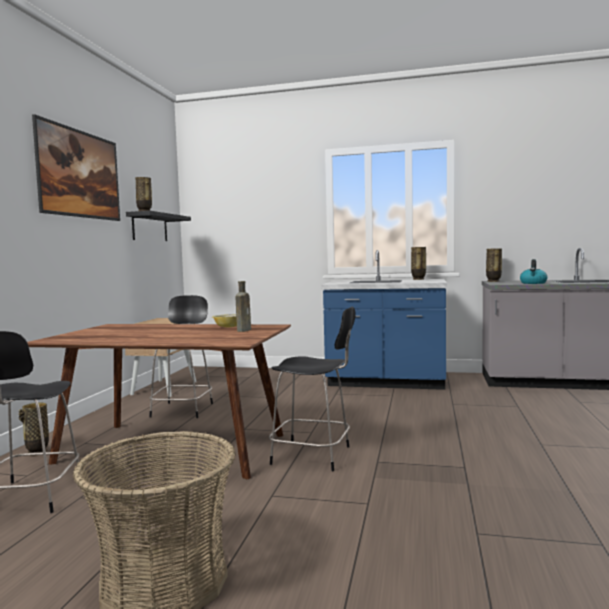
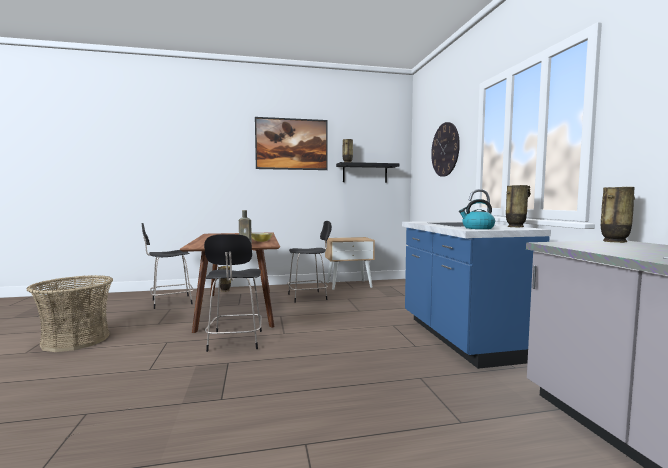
camera: 65 degrees right, 0 degrees up
kettle [520,259,547,284] -> kettle moved to [459,199,495,229]
none -> wall clock [431,122,460,177]

